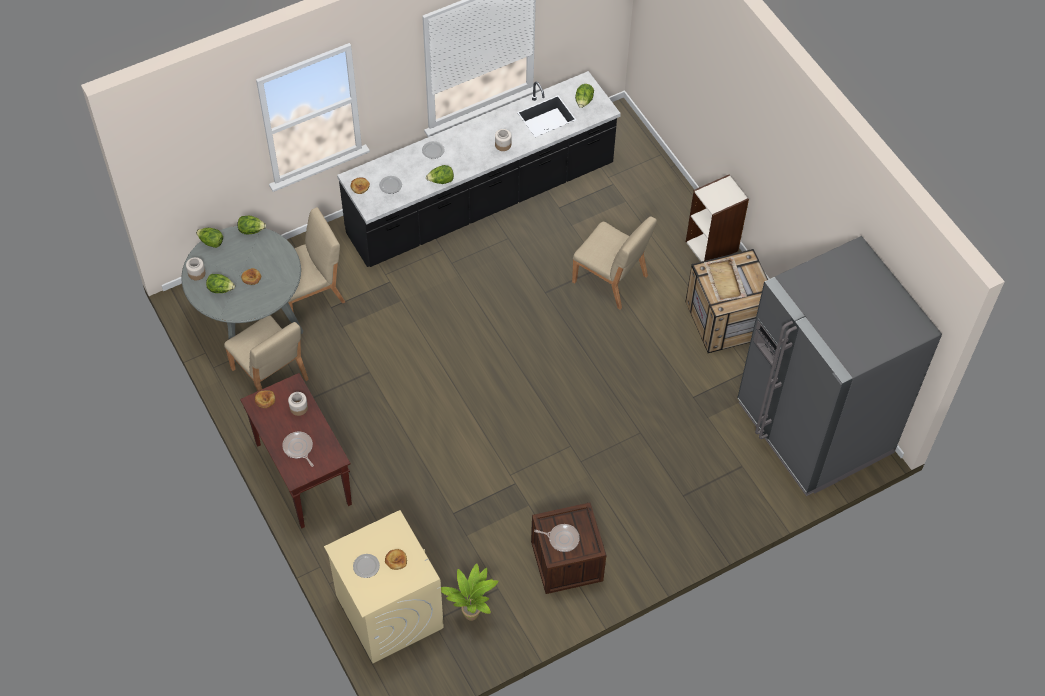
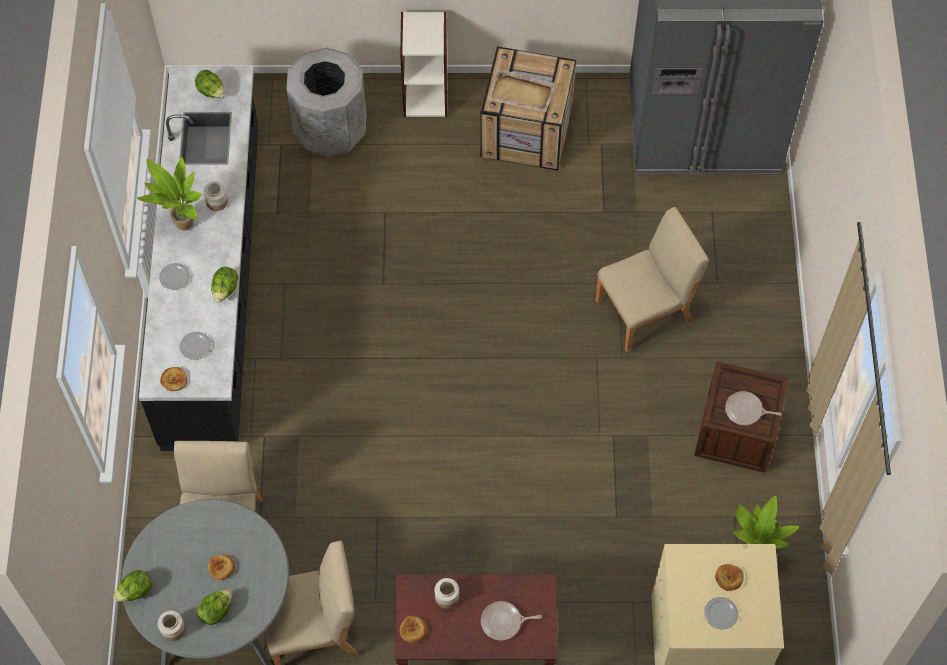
camera: 60 degrees left, 5 degrees up
lettuce [238,216,266,235] -> none
frying pan [534,524,580,552] -> frying pan turned 120 degrees counterclockwise [725,391,782,425]
beige chair [572,216,657,310] -> beige chair moved to [596,207,709,352]
none -> potted plant [137,157,202,230]
none -> grey trash can [286,48,366,157]

